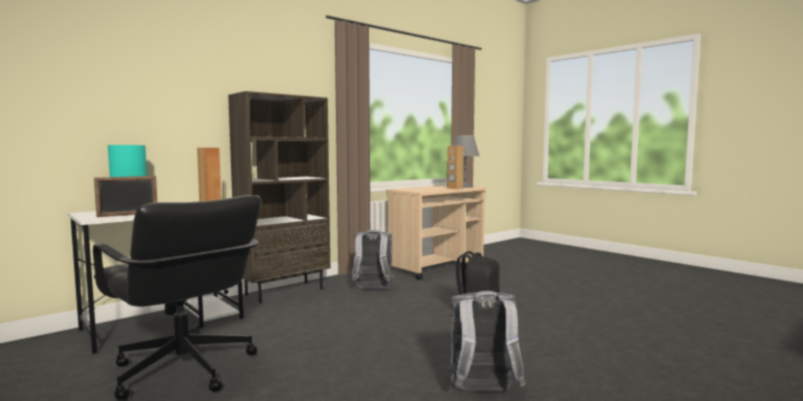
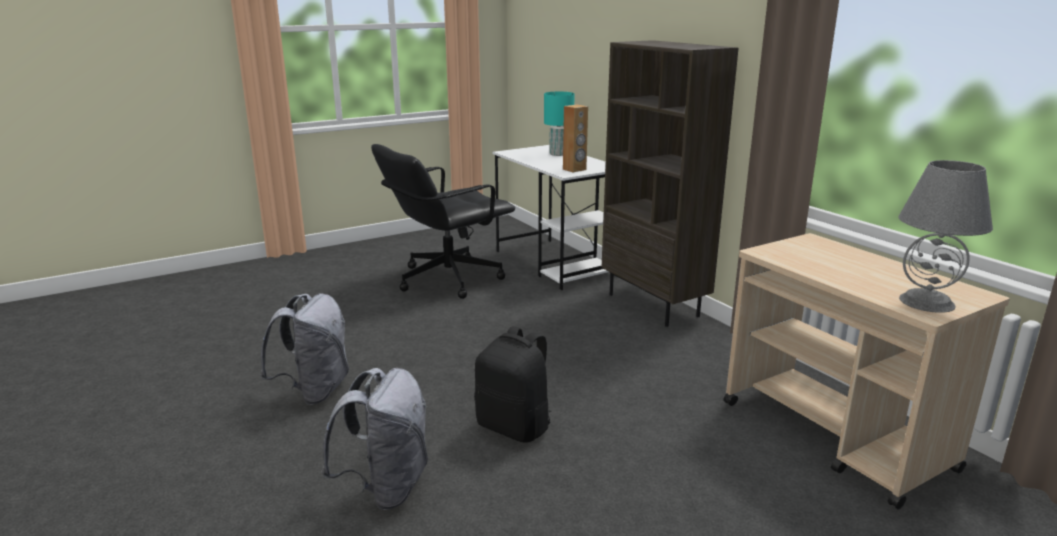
camera: 100 degrees right, 15 degrees up
picture frame [94,176,157,217] -> none
grey backpack [351,230,394,290] -> grey backpack moved to [321,368,428,510]
brown speaker [447,146,463,189] -> none

